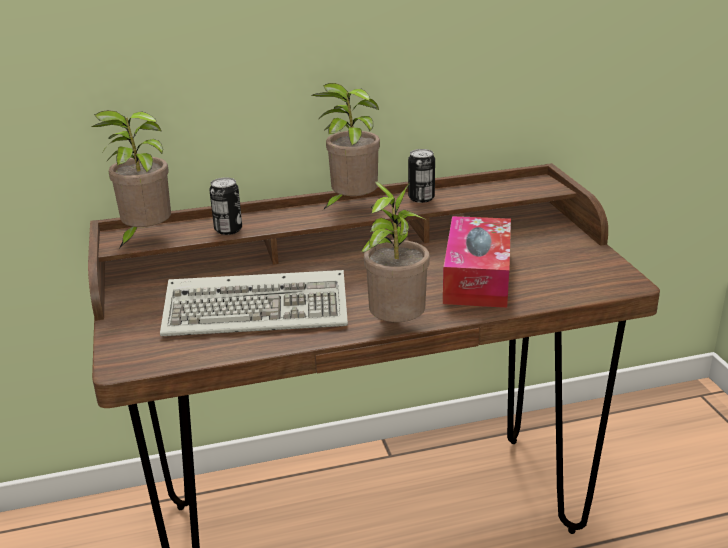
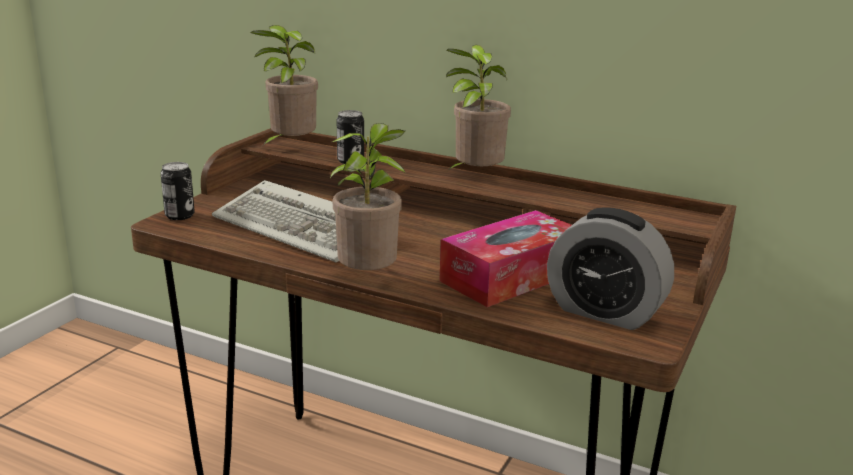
camera: 40 degrees right, 5 degrees down
can [408,149,435,203] -> can moved to [161,162,195,220]
none -> alarm clock [547,207,674,330]

